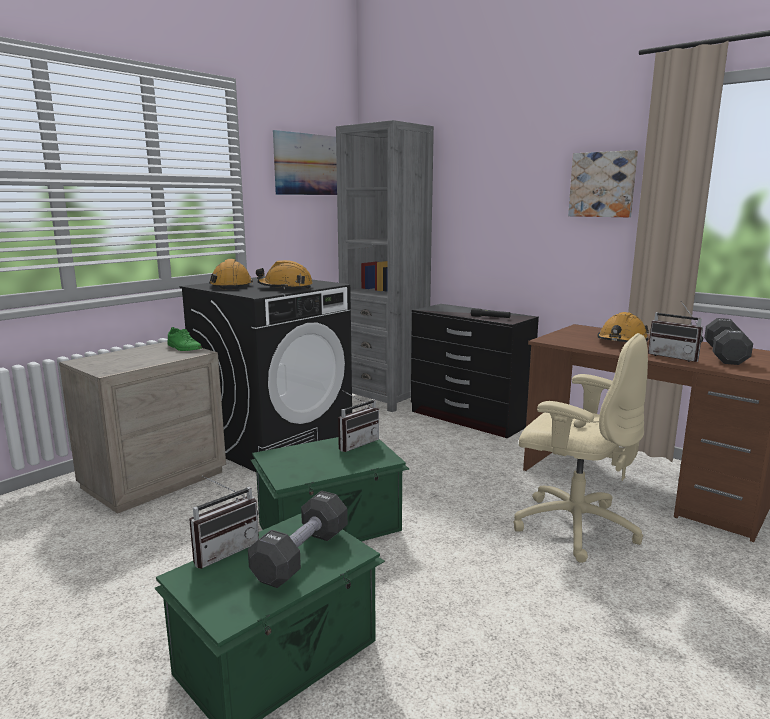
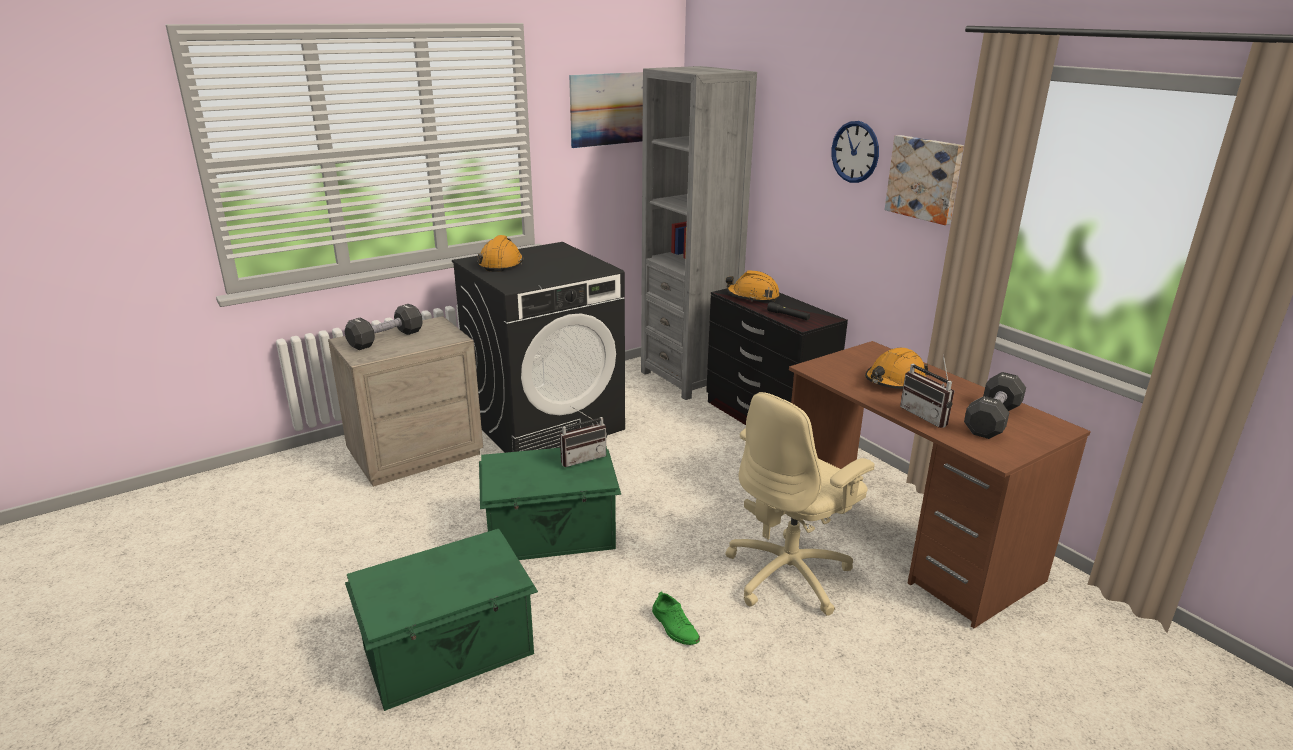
camera: 15 degrees right, 10 degrees up
green shoe [168,327,202,351] -> green shoe moved to [652,591,700,645]
radio [189,476,259,569] -> none
black dumbbell [248,491,348,588] -> black dumbbell moved to [344,304,423,350]
orange hard hat [256,260,313,289] -> orange hard hat moved to [726,270,779,302]
beige office chair [514,333,648,563] -> beige office chair turned 90 degrees clockwise [725,392,875,616]
none -> wall clock [832,121,879,183]

